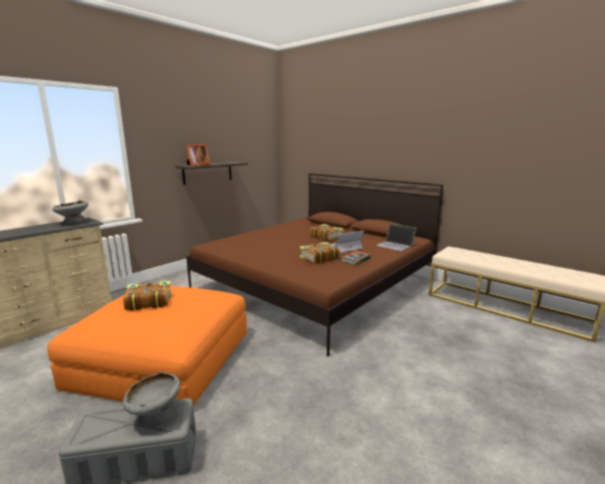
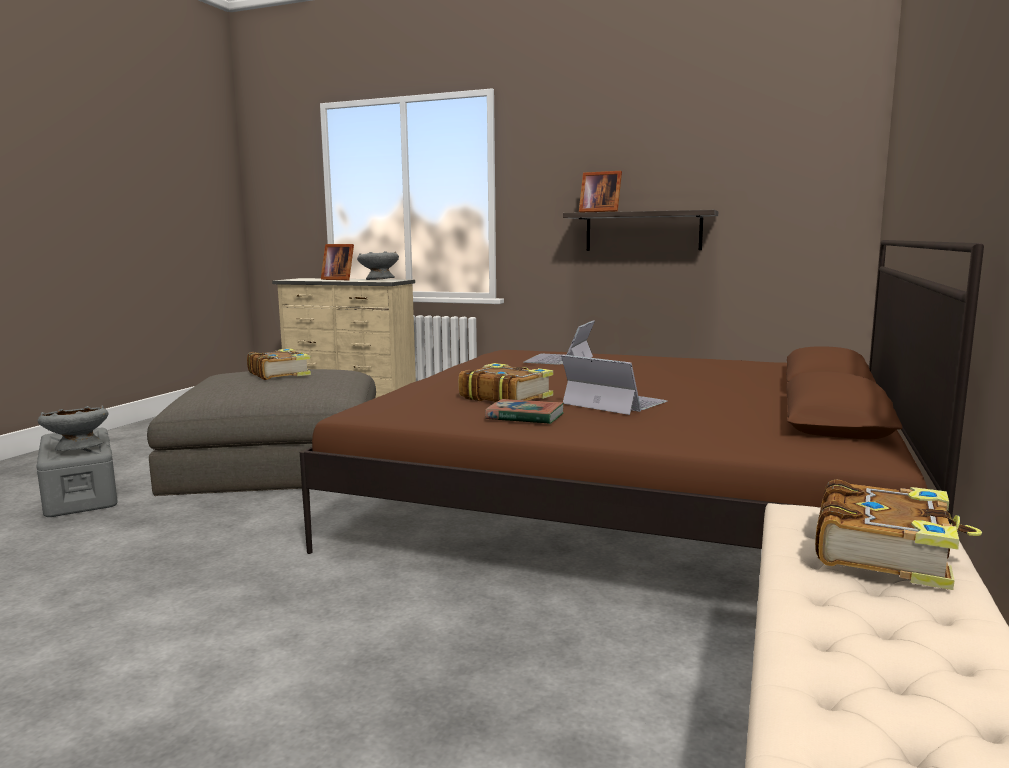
camera: 70 degrees right, 5 degrees down
orange ottoman [47,286,247,406] -> grey ottoman [147,369,376,496]
book [310,224,344,241] -> book moved to [815,479,982,590]
laptop [376,223,416,251] -> laptop moved to [523,320,595,365]
none -> picture frame [321,244,354,280]

